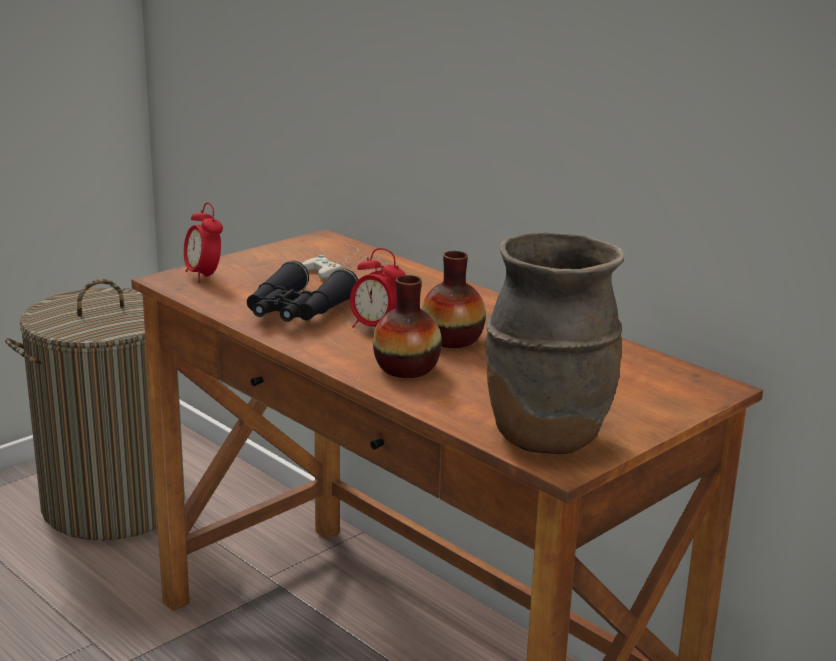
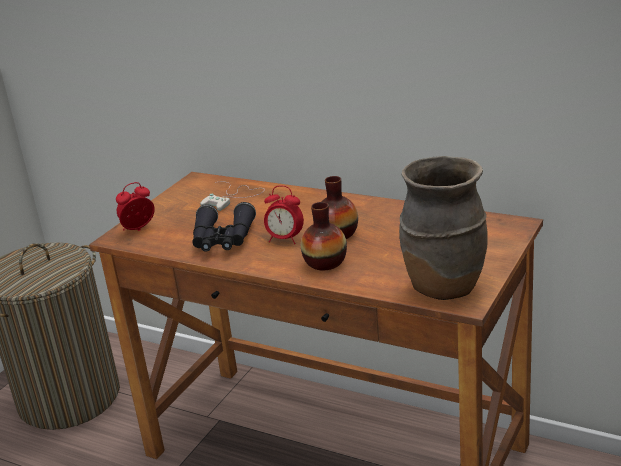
camera: 15 degrees left, 5 degrees up
alarm clock [184,202,223,283] -> alarm clock turned 105 degrees clockwise [116,182,155,231]

